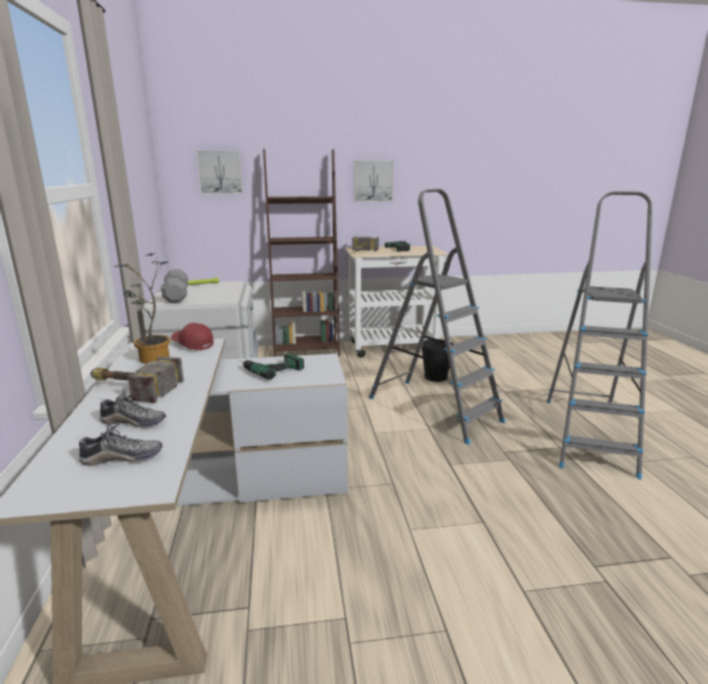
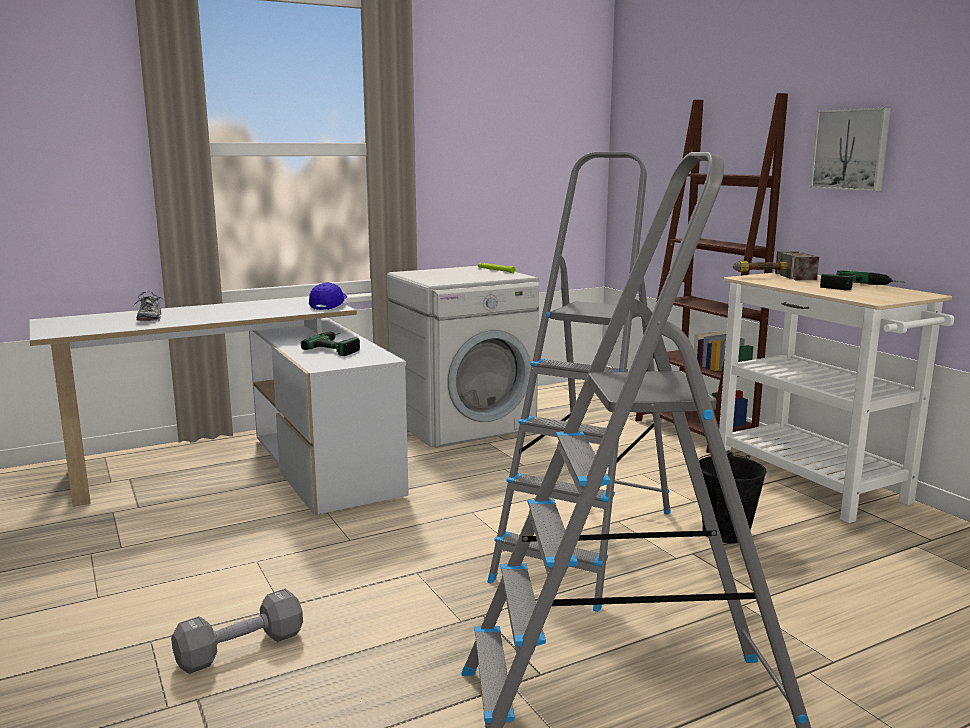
camera: 70 degrees right, 5 degrees down
shoe [76,423,162,466] -> none
hammer [90,356,184,403] -> none
potted plant [114,253,170,364] -> none
grey dumbbell [161,269,188,303] -> grey dumbbell moved to [171,589,303,674]
red cap [171,323,214,350] -> blue cap [309,282,347,310]
picture [196,150,243,194] -> none

